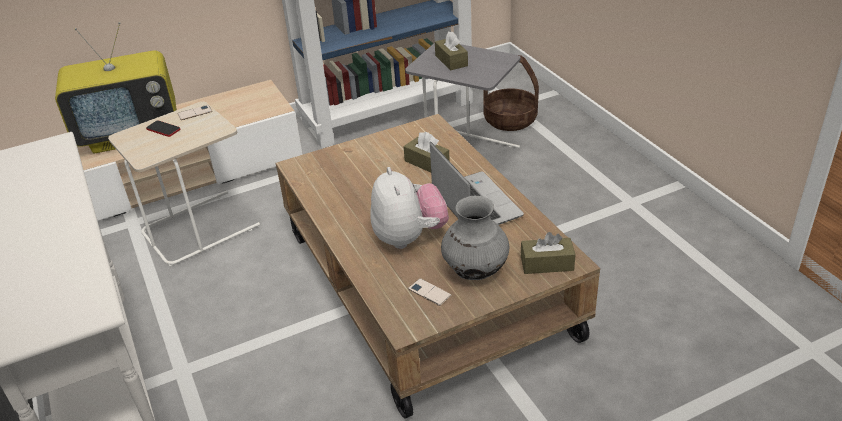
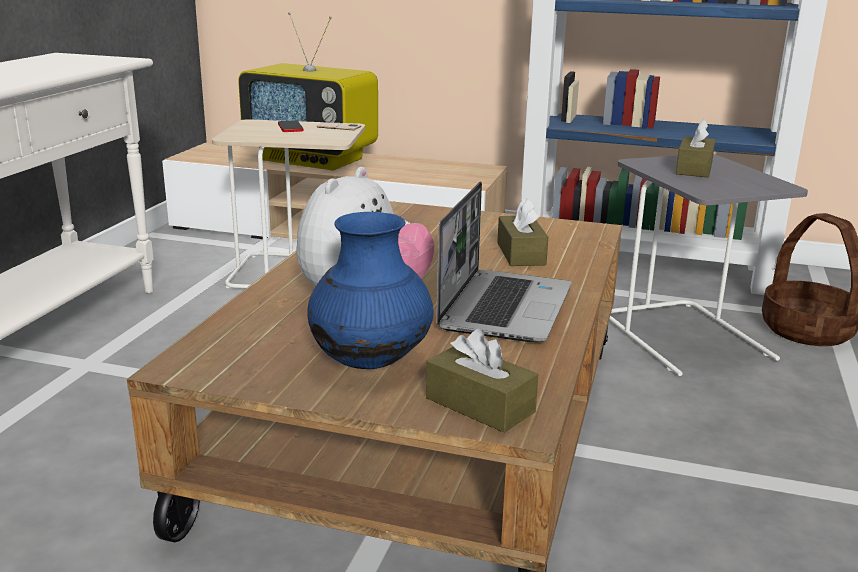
camera: 40 degrees right, 15 degrees down
phone [408,278,452,306] -> none
grey vase [441,196,509,280] -> blue vase [307,212,434,369]

